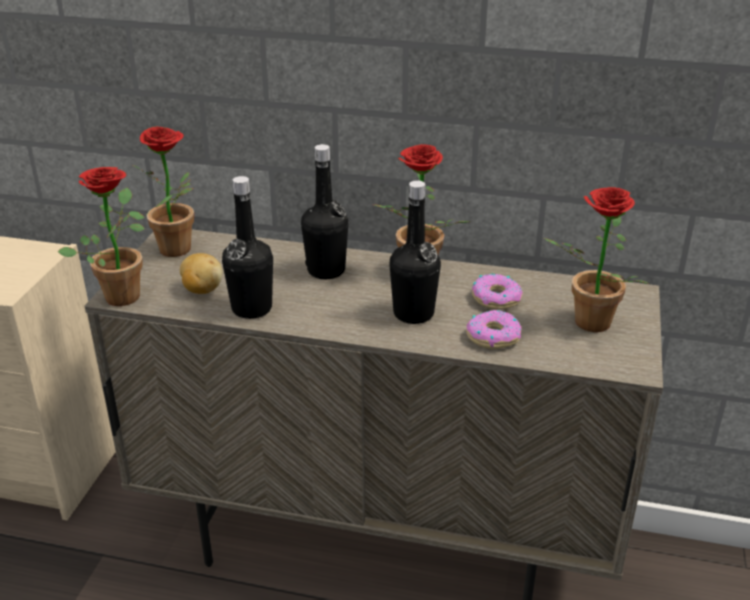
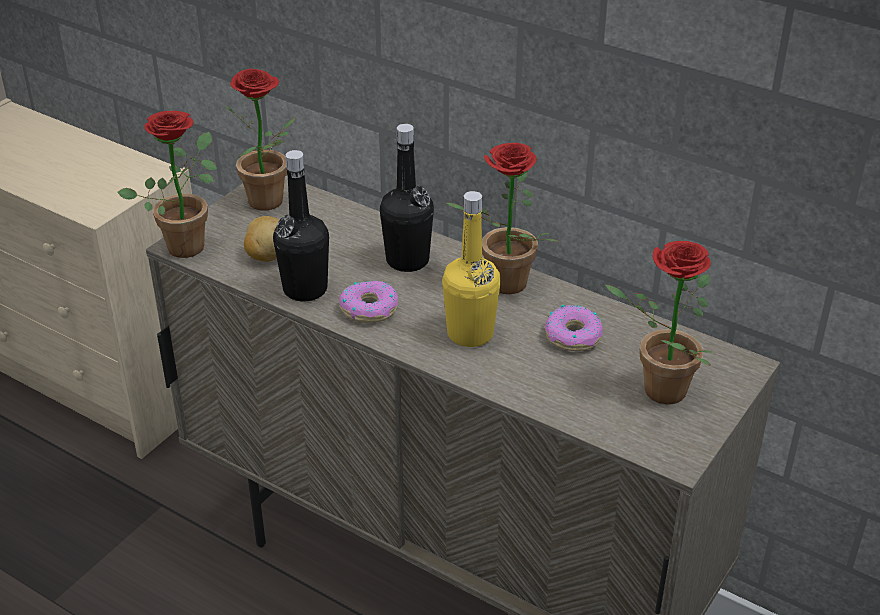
camera: 20 degrees right, 5 degrees up
black bottle [389,180,441,324] -> yellow bottle [442,191,501,347]
donut [466,310,522,349] -> donut moved to [339,281,398,323]

